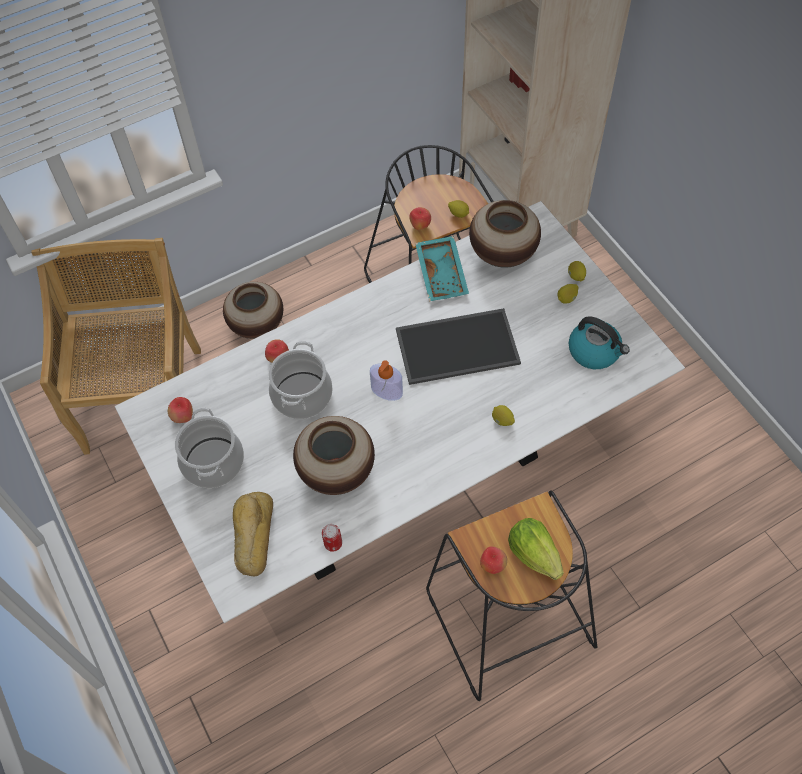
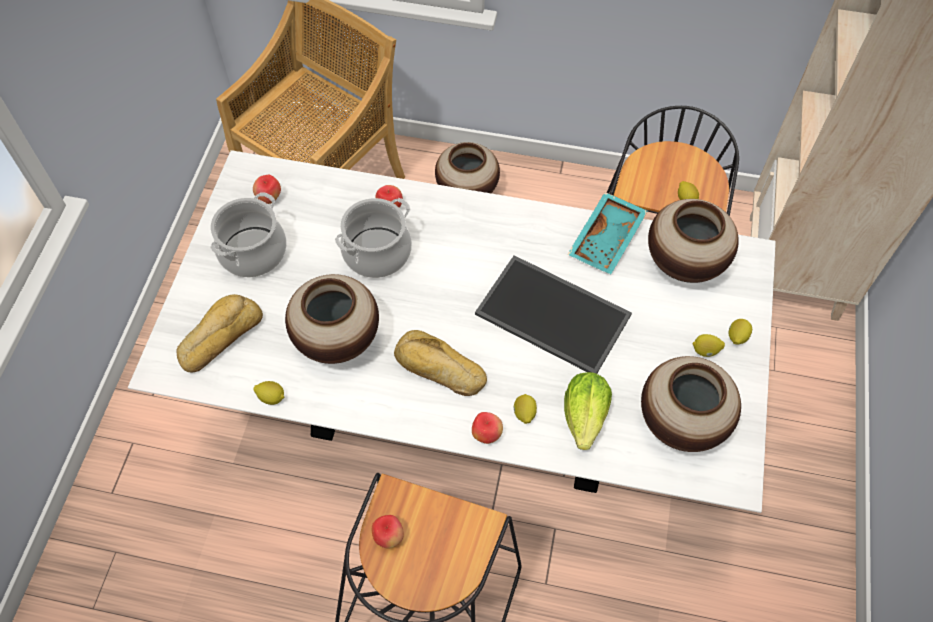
camera: 40 degrees right, 0 degrees up
can [322,524,342,552] -> lemon [253,381,284,405]
soap dispenser [370,360,403,401] -> none
apple [409,207,431,230] -> apple moved to [472,412,503,444]
lettuce [508,518,564,580] -> lettuce moved to [564,372,612,450]
kettle [569,316,630,369] -> vase [641,356,741,452]
none -> bread [394,330,487,396]

